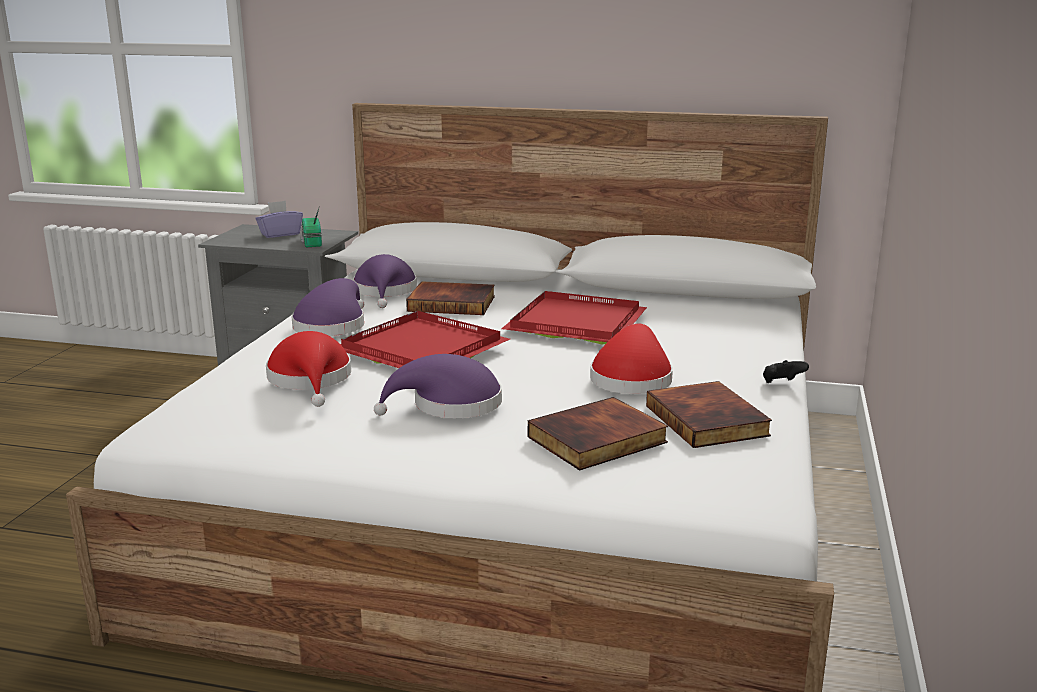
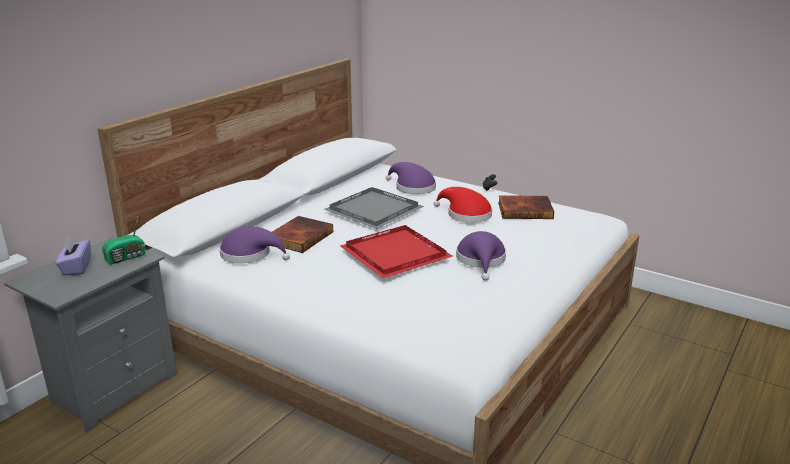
camera: 70 degrees left, 5 degrees up
red hat [266,331,351,407] -> none
purple hat [292,278,364,336] -> purple hat moved to [386,162,436,194]
radio [301,208,322,247] -> radio turned 45 degrees counterclockwise [102,217,145,265]
red tray [501,291,647,344] -> grey tray [324,187,424,229]
book [528,397,668,471] -> none

